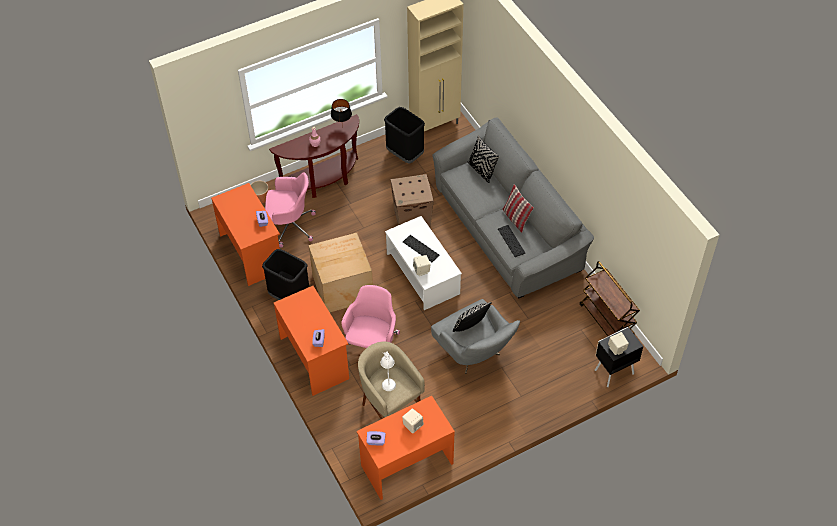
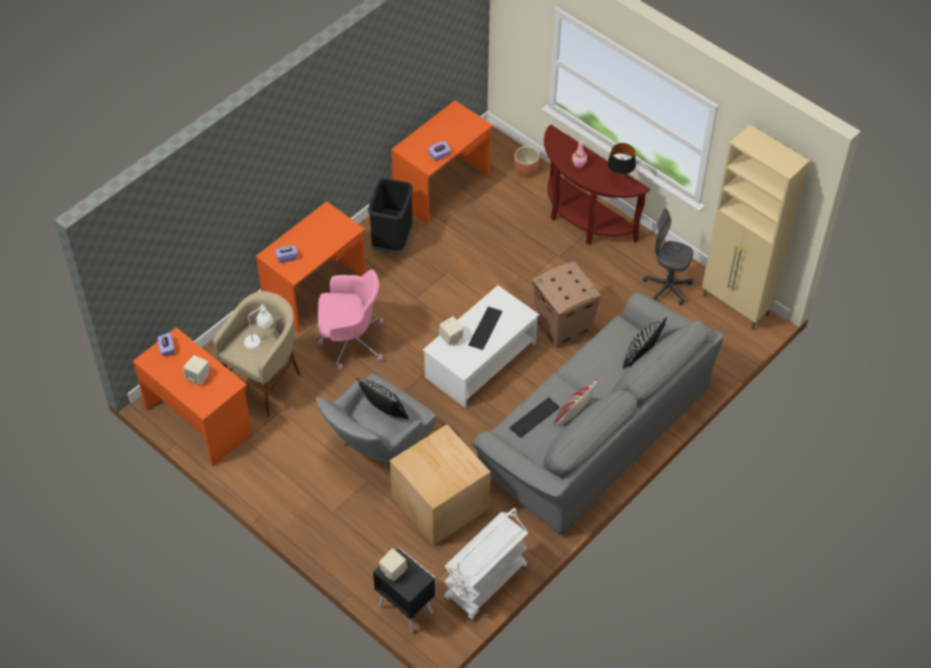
camera: 70 degrees right, 0 degrees up
pink office chair [265,172,316,247] -> none
cardboard box [309,233,373,312] -> cardboard box moved to [390,424,491,546]
black trash can [384,107,425,164] -> grey office chair [643,208,693,306]
brown cart [580,261,640,336] -> white cart [444,508,528,620]

